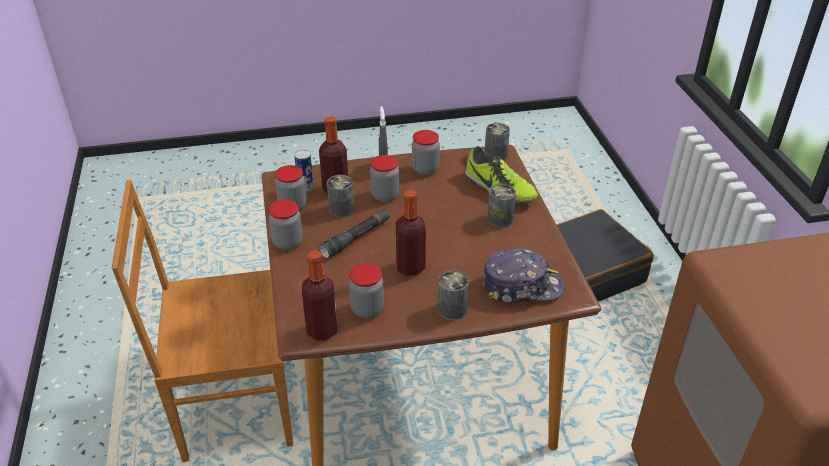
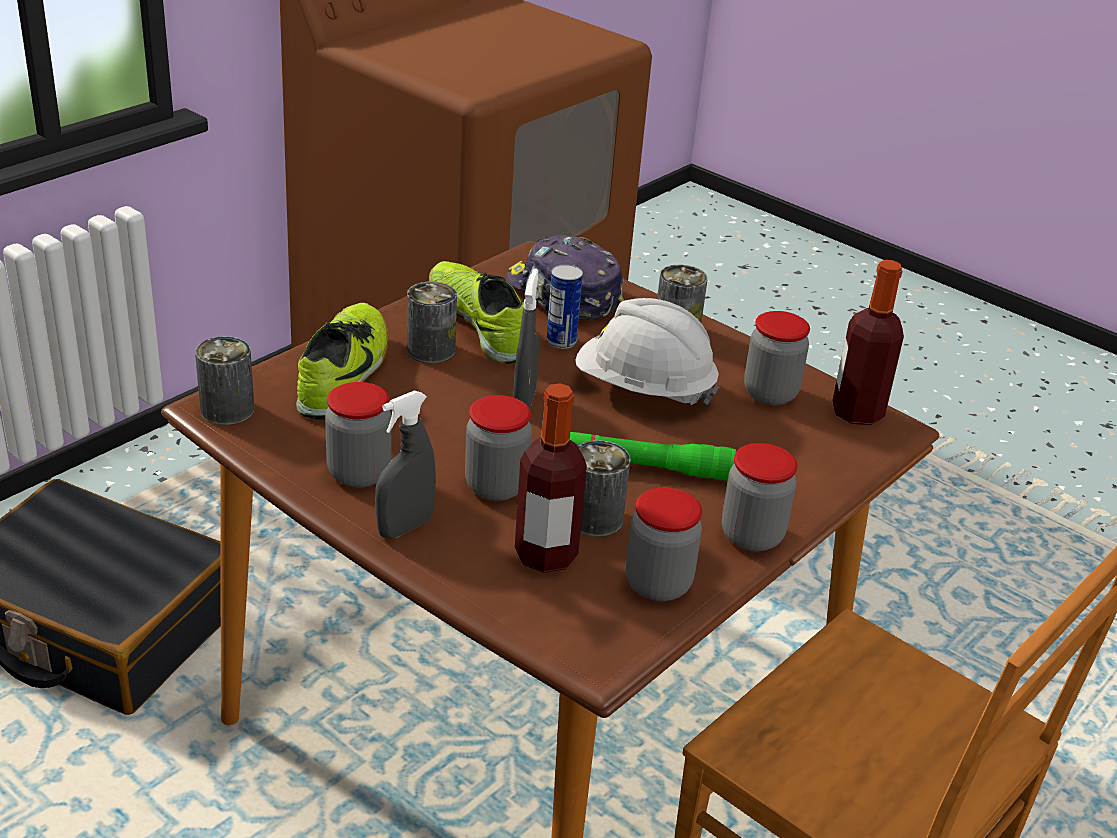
camera: 130 degrees left, 5 degrees down
can [294,150,314,192] -> can moved to [547,264,583,349]
black flashlight [319,209,390,259] -> green flashlight [570,432,736,481]
bottle [396,190,426,276] -> white hard hat [575,298,719,405]
none -> shoe [429,261,524,364]
none -> grey spray bottle [513,269,539,409]

